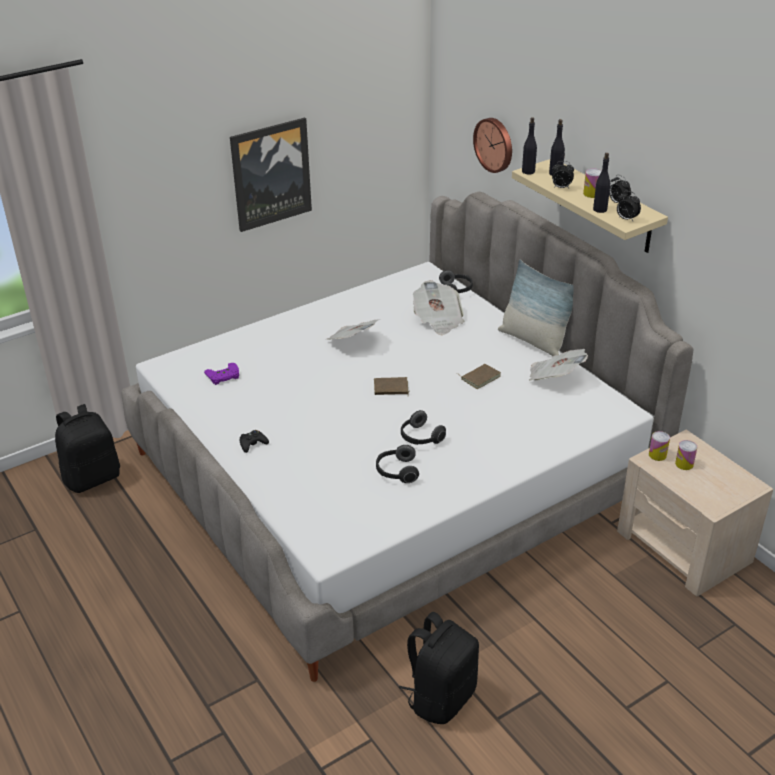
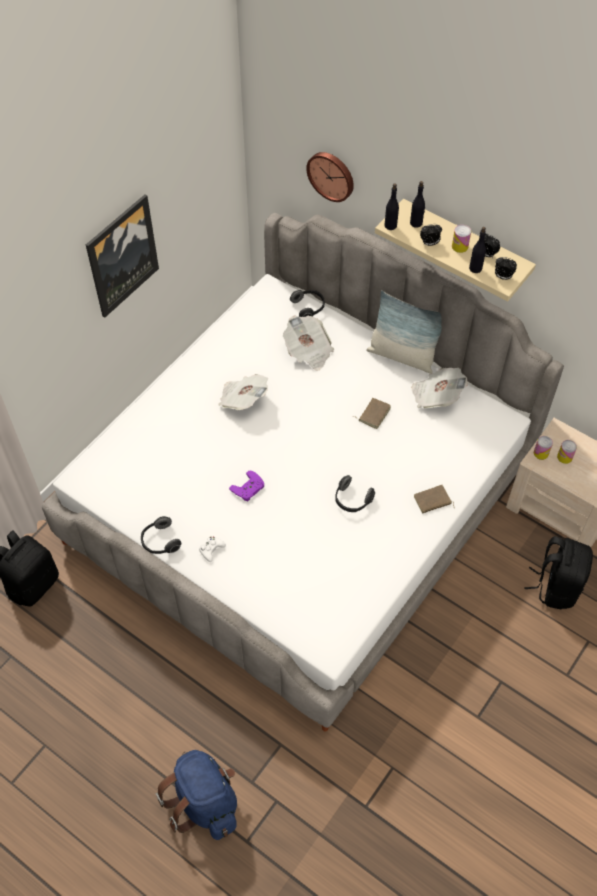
camera: 20 degrees left, 20 degrees up
purple game controller [204,363,239,385] -> purple game controller moved to [229,471,264,502]
black game controller [240,430,269,453] -> white game controller [199,536,226,562]
brown book [374,377,410,395] -> brown book moved to [414,485,455,513]
headphones [376,445,419,483] -> headphones moved to [141,516,181,554]
black backpack [399,612,479,724] -> black backpack moved to [524,536,593,609]
none -> blue backpack [156,750,237,840]

